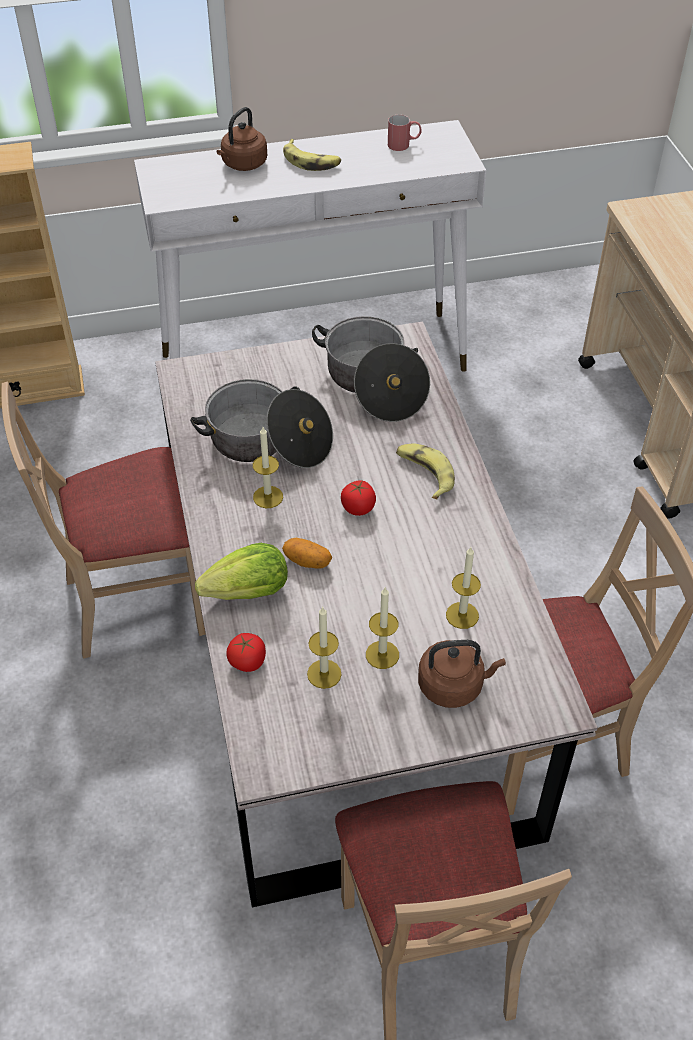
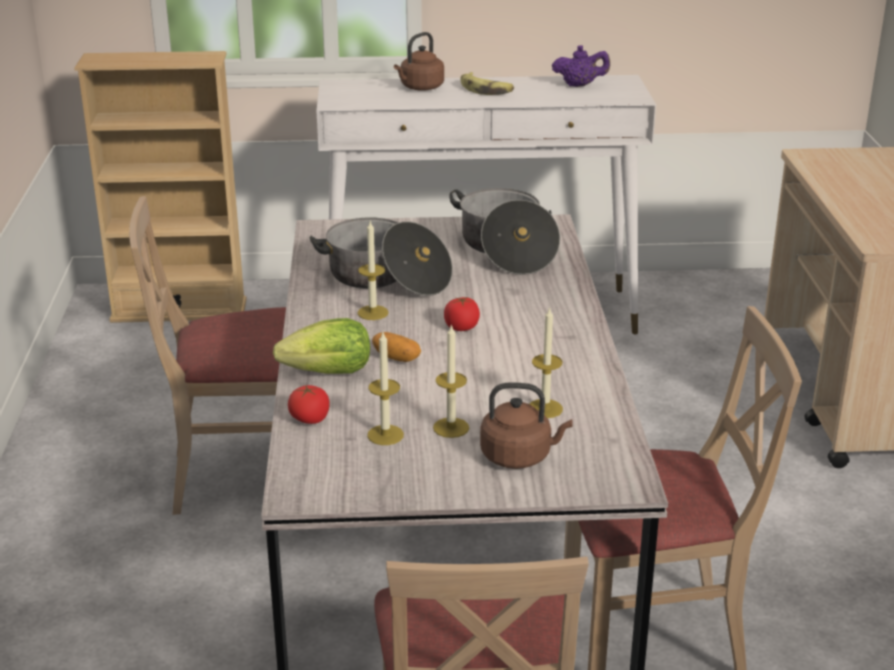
camera: 10 degrees right, 20 degrees down
red mug [388,114,422,151] -> purple teapot [552,45,610,87]
banana [396,443,455,500] -> none

